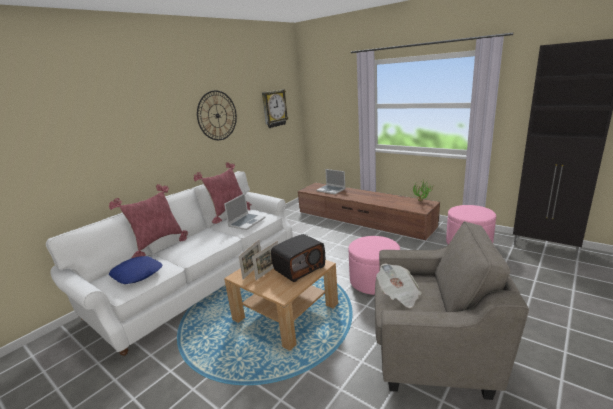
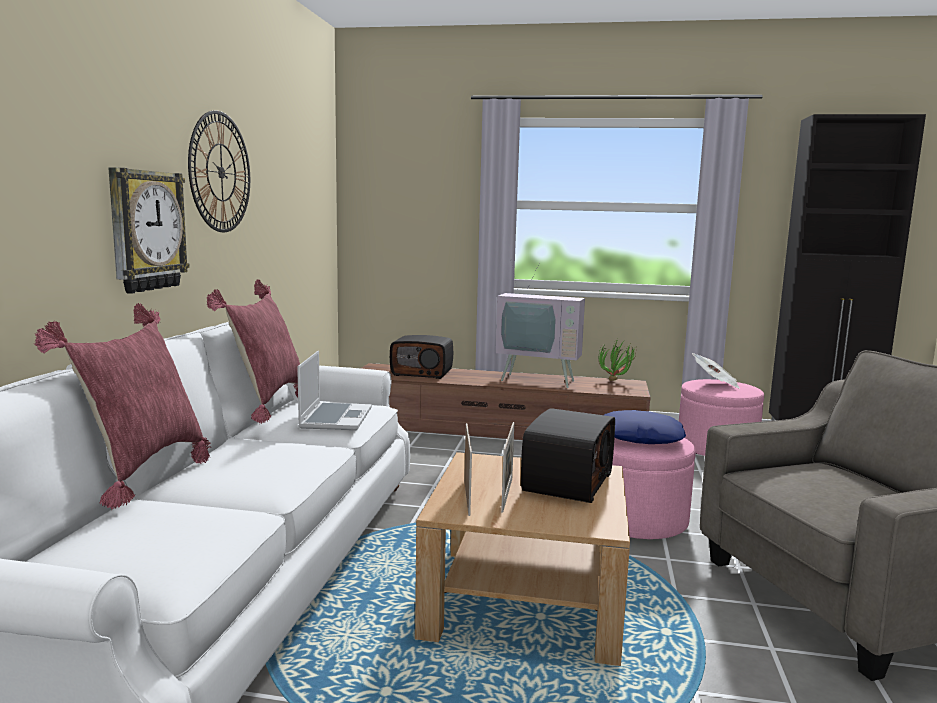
camera: 30 degrees left, 10 degrees down
blue pillow [109,256,162,284] -> blue pillow moved to [604,410,686,444]
wall clock [262,89,289,128] -> wall clock moved to [108,167,190,294]
laptop [317,169,346,194] -> radio [390,335,453,379]
newspaper [376,263,421,308] -> newspaper moved to [692,353,740,389]
none -> television [496,262,585,388]

